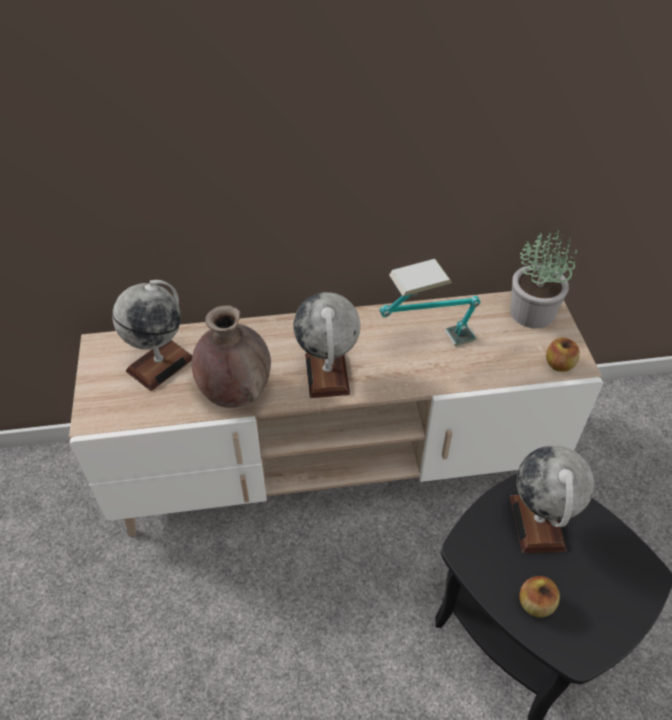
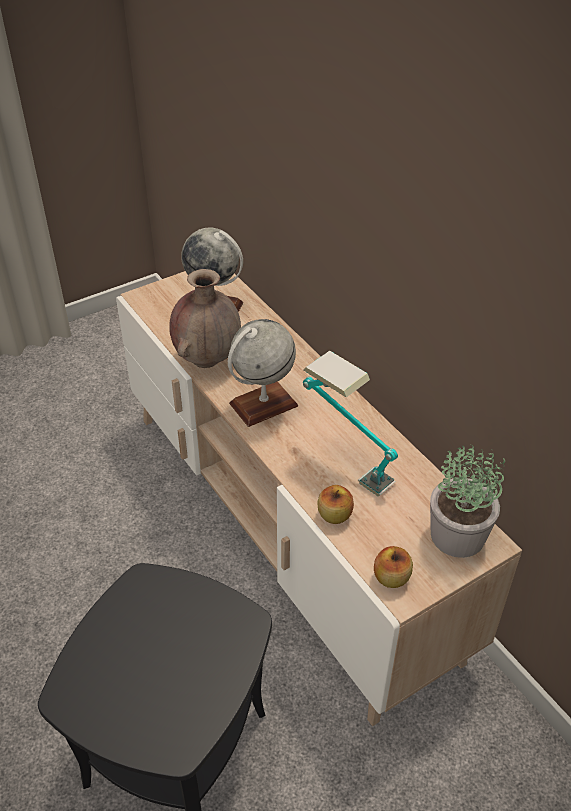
camera: 65 degrees right, 5 degrees down
globe [510,445,594,553] -> none
apple [519,576,560,618] -> apple moved to [317,485,354,524]

